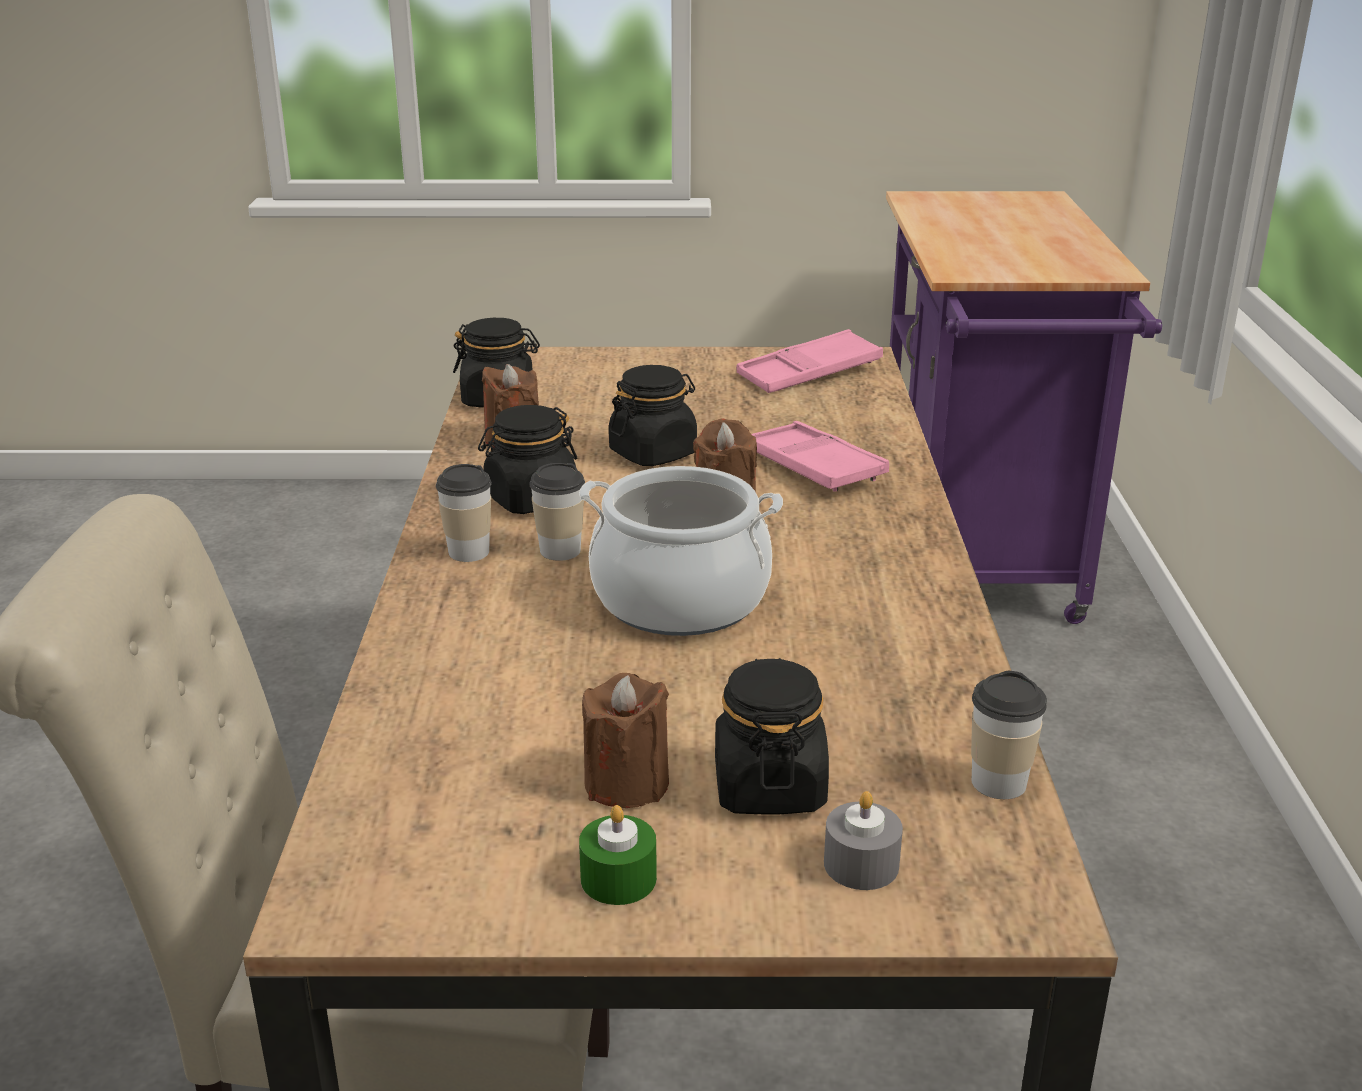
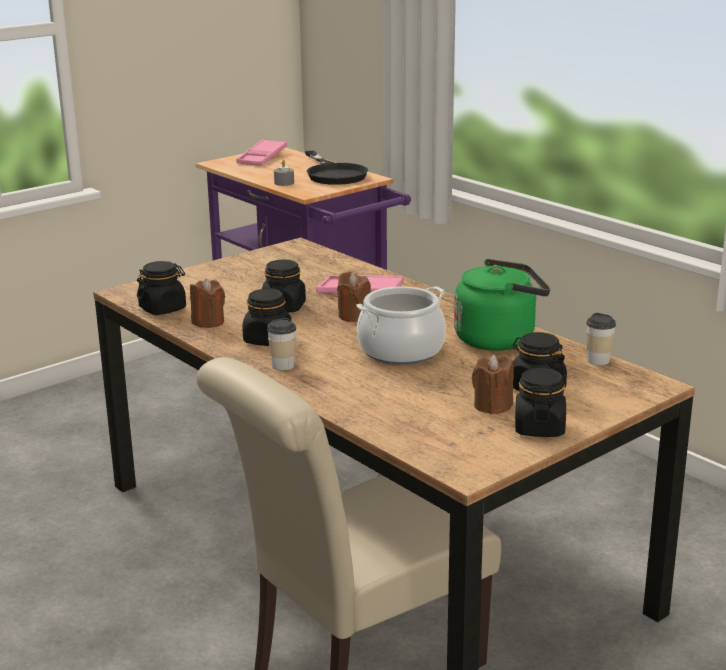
camera: 40 degrees left, 5 degrees down
cup [529,463,585,561] -> none
green candle [579,805,657,905] -> black jar [515,368,566,437]
pink tray [737,329,883,393] -> pink tray moved to [237,139,287,166]
grey candle [824,791,903,890] -> grey candle moved to [274,160,294,186]
none -> black frying pan [305,151,368,185]
none -> green kettle [454,259,550,350]

